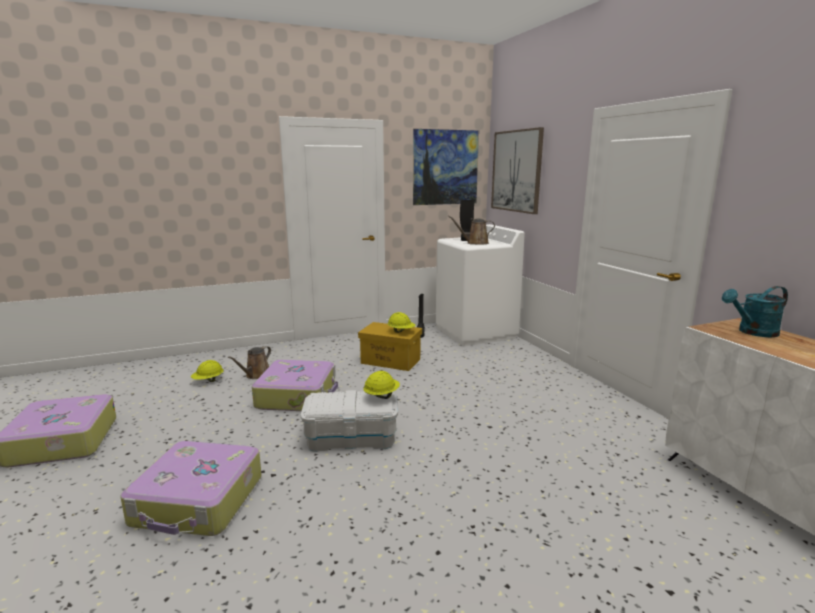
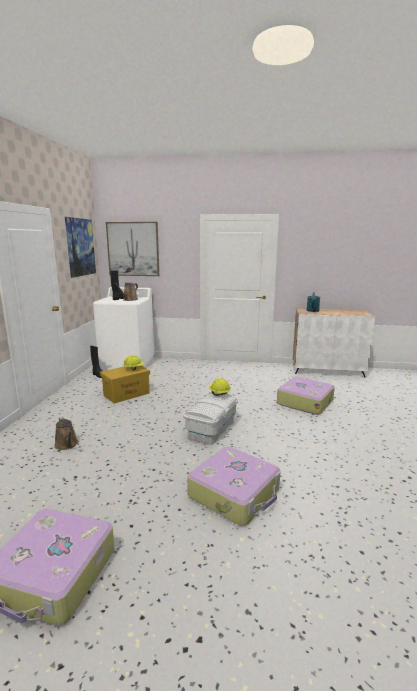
camera: 60 degrees left, 0 degrees up
yellow hard hat [191,360,224,382] -> none
suitcase [252,360,338,411] -> suitcase moved to [277,377,335,415]

